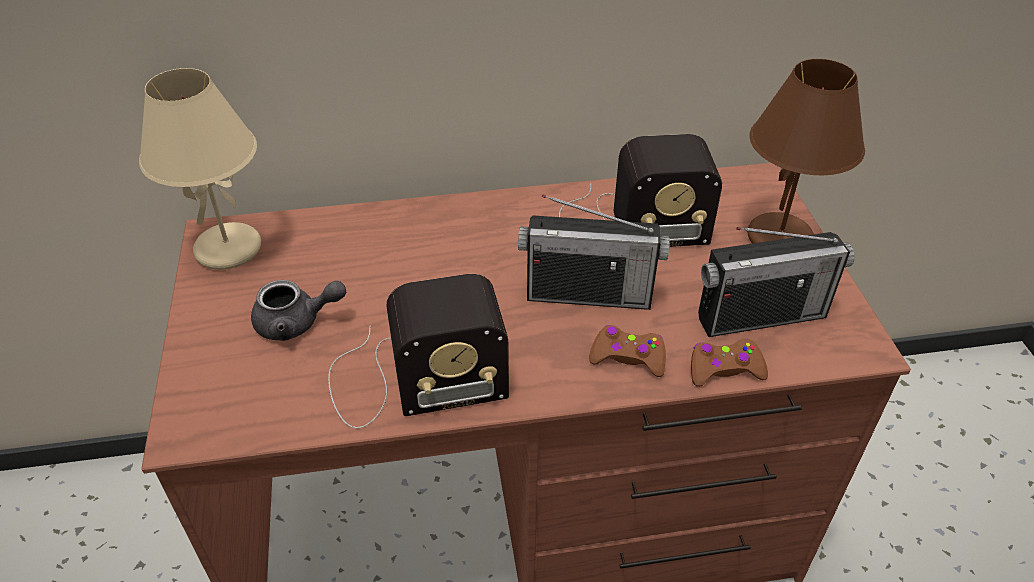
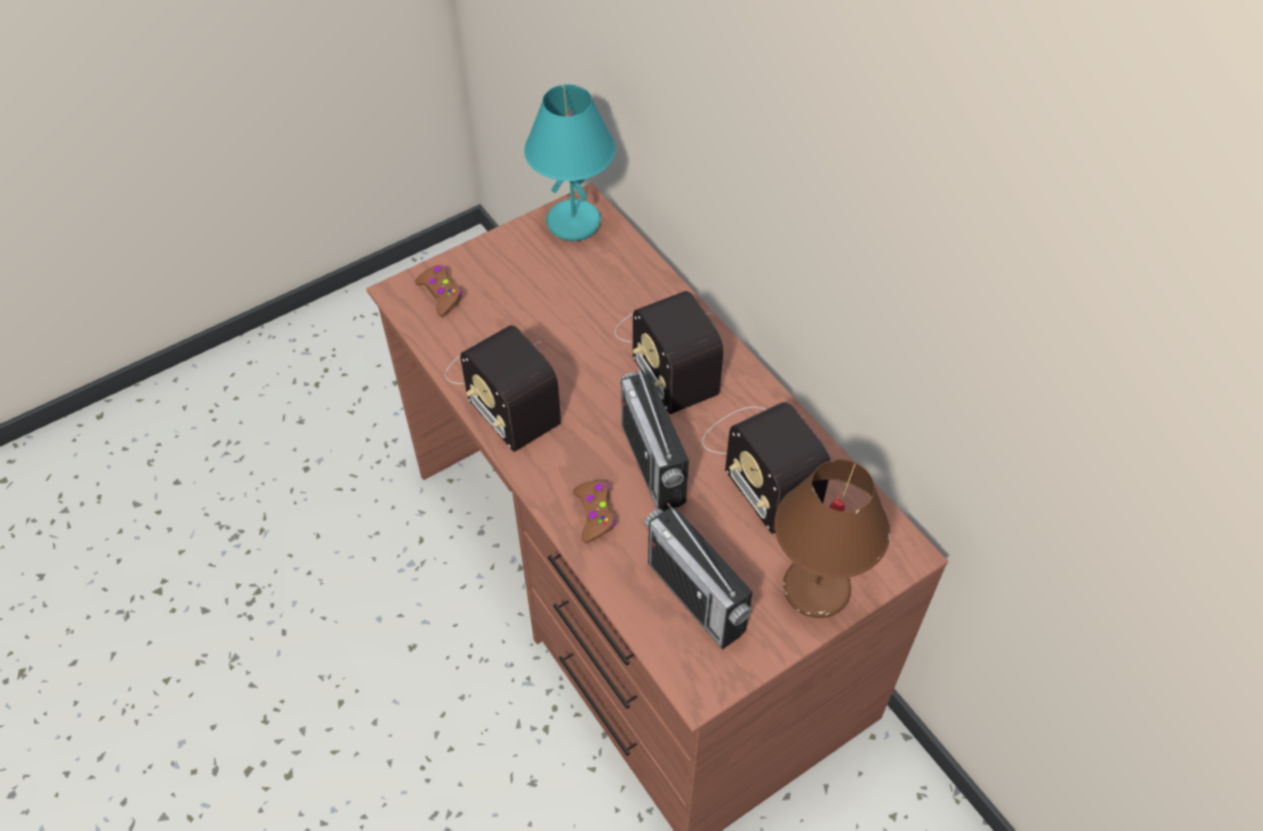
camera: 65 degrees right, 10 degrees up
beige table lamp [139,68,261,270] -> turquoise table lamp [524,84,616,241]
grey teapot [251,280,346,341] -> none
brown game controller [691,339,768,387] -> brown game controller moved to [415,265,462,317]
none -> radio [614,291,723,414]

